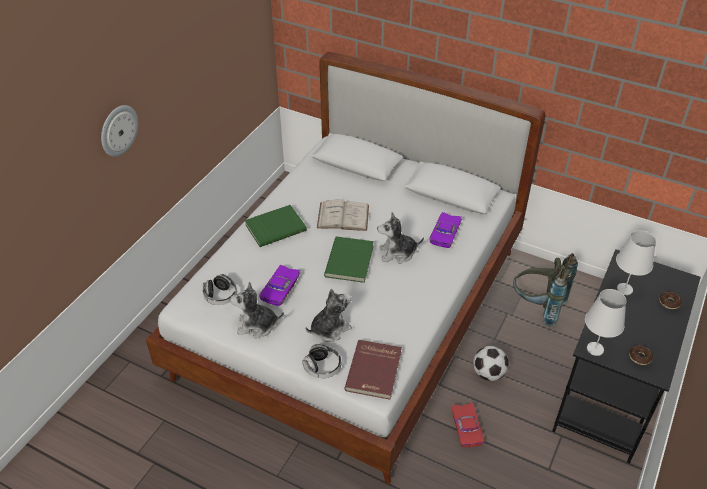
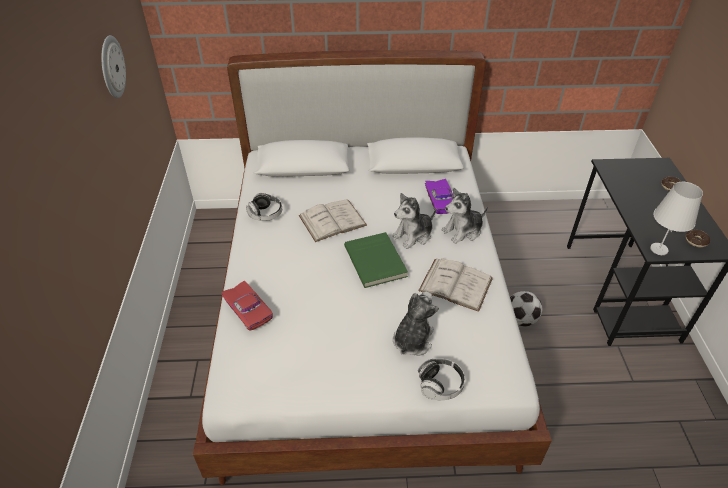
camera: 30 degrees left, 0 degrees up
wall clock [101,105,138,157] -> wall clock moved to [101,35,126,98]
headphones [203,274,237,305] -> headphones moved to [246,193,282,221]
plush toy [230,282,284,338] -> plush toy moved to [442,188,488,244]
green book [245,205,307,247] -> none
purple toy car [259,264,301,306] -> none
red book [345,340,402,400] -> none
red toy car [451,403,484,447] -> red toy car moved to [221,280,273,330]
grey backpack [513,253,578,327] -> none
white table lamp [616,230,656,295] -> none
none -> white book [418,258,493,312]

